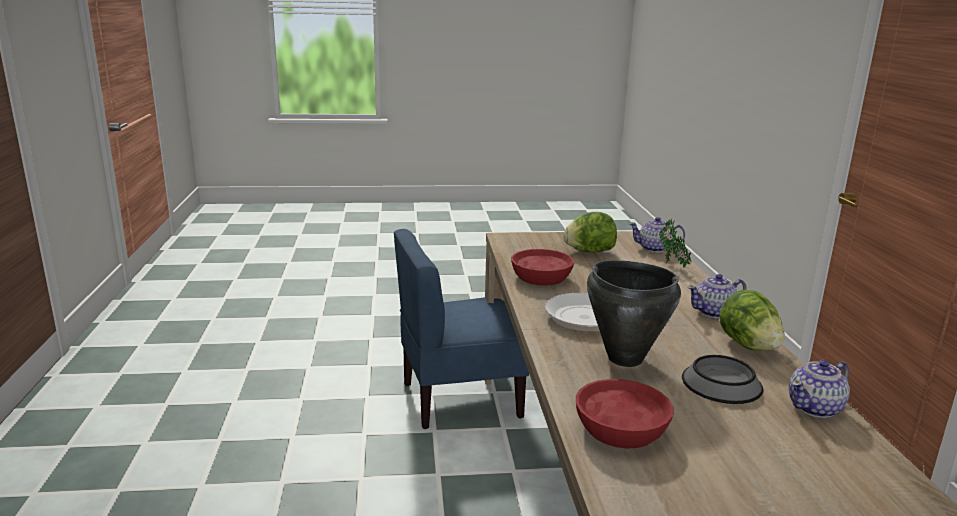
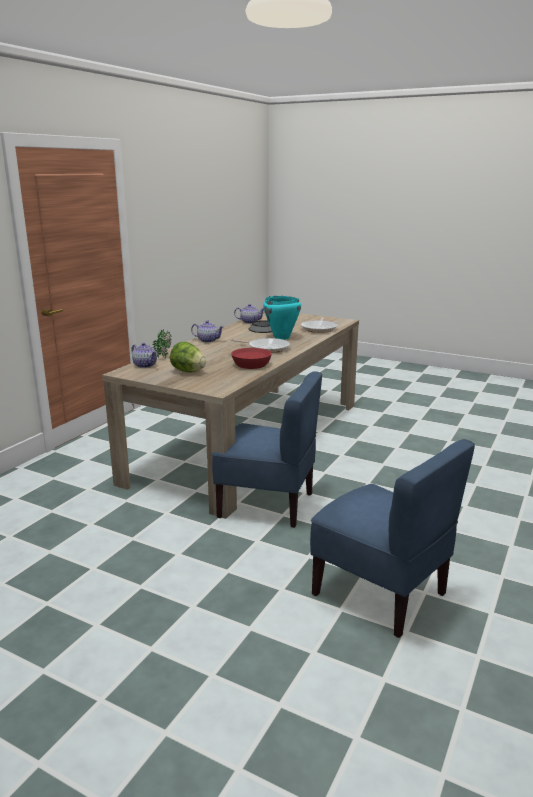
camera: 145 degrees left, 0 degrees up
red bowl [576,379,673,449] -> frying pan [301,317,338,333]
black cooking pot [587,260,681,367] -> turquoise cooking pot [263,296,301,340]
lettuce [719,290,785,351] -> none
none -> blue chair [310,439,475,638]

